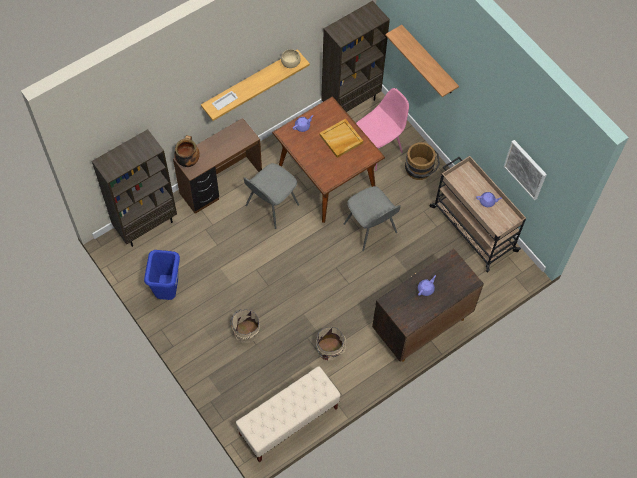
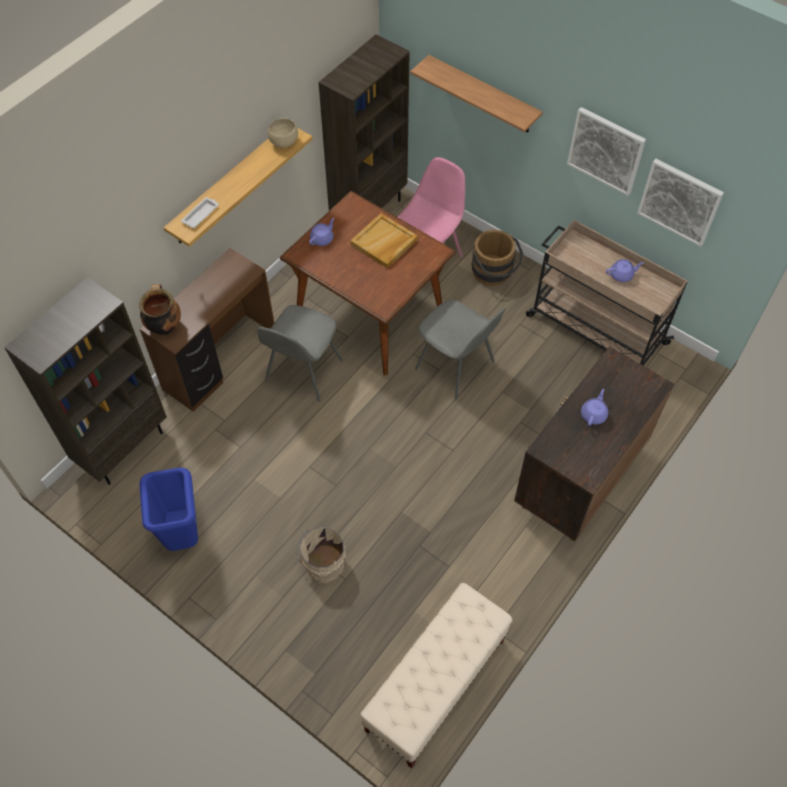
camera: 15 degrees left, 5 degrees down
beige bucket [316,327,346,360] -> none
none -> picture [567,107,646,196]

